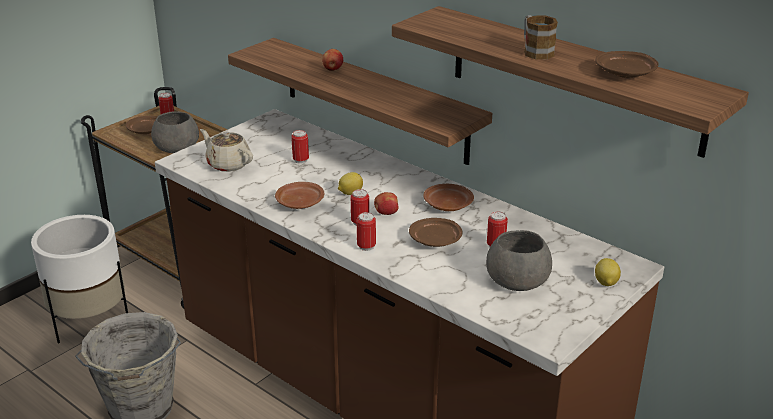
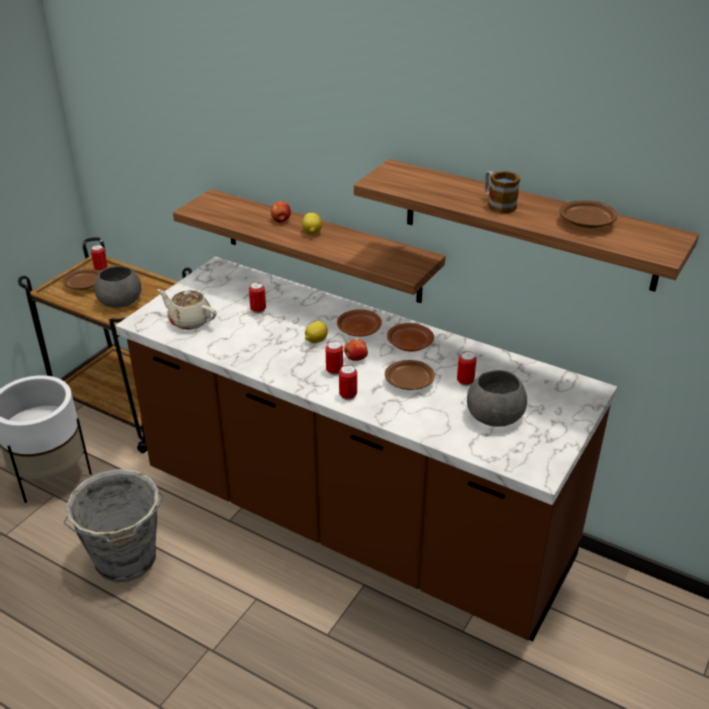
camera: 10 degrees left, 5 degrees up
brown plate [275,182,325,209] -> brown plate moved to [337,309,382,337]
lemon [595,258,621,286] -> lemon moved to [302,213,322,235]

